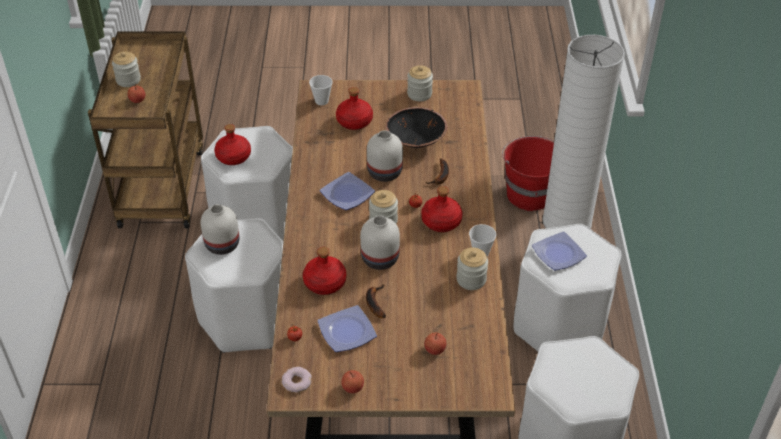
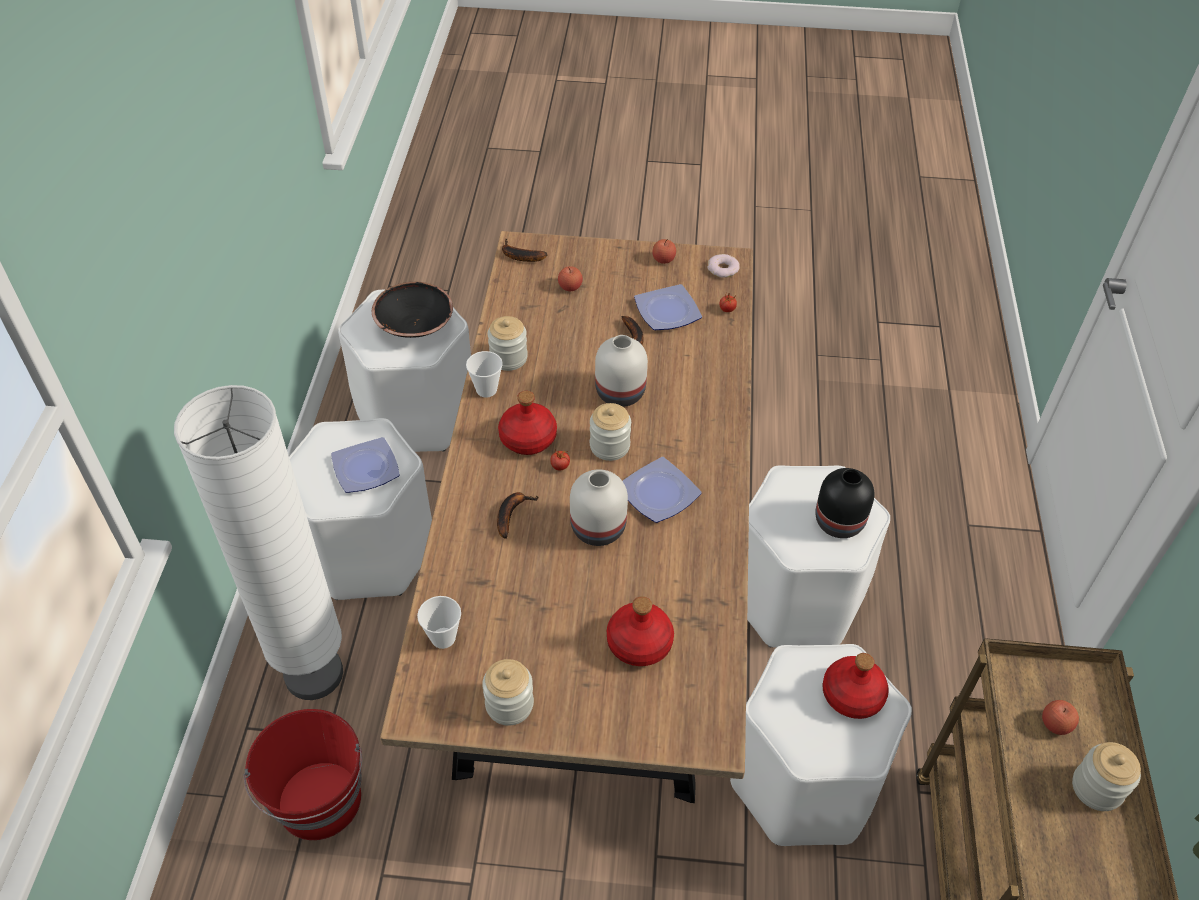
camera: 175 degrees left, 5 degrees up
white vase [201,204,239,255] -> black vase [815,468,874,538]
red bottle [303,247,346,295] -> none
cup [309,75,333,105] -> cup moved to [417,596,461,649]
black bowl [386,107,447,148] -> black bowl moved to [372,282,453,338]
none -> banana [502,239,547,262]

